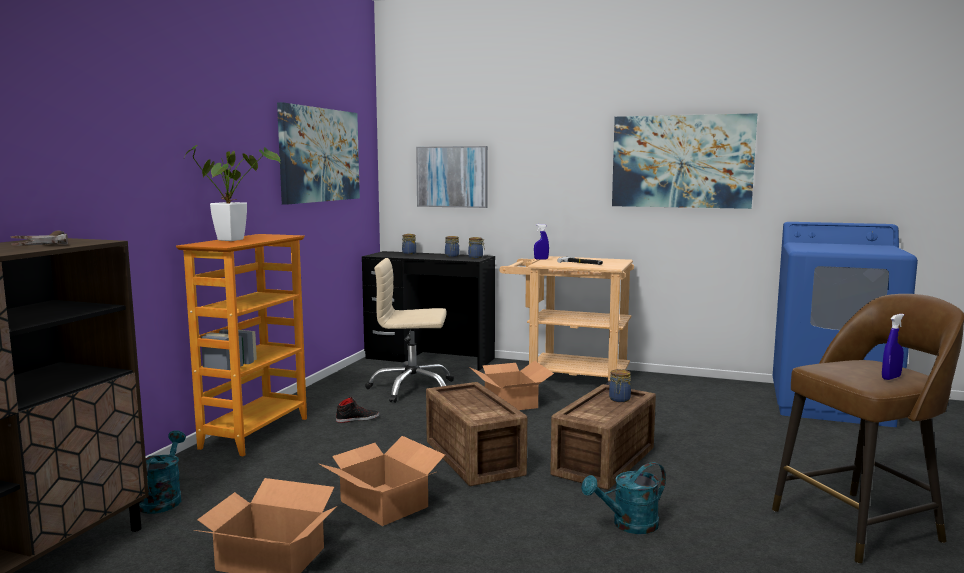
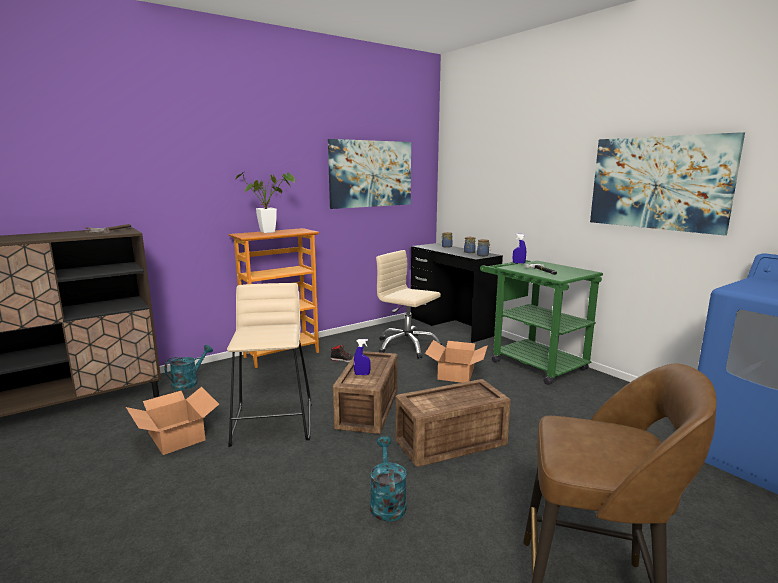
camera: 35 degrees right, 5 degrees up
cardboard box [319,436,445,526] -> beige stool [227,283,312,447]
picture [416,146,488,208] -> none
beige cart [499,256,634,385] -> green cart [480,260,603,385]
turquoise watering can [581,462,666,534] -> turquoise watering can turned 75 degrees clockwise [370,436,407,522]
jar [609,369,631,402] -> none
blue spray bottle [882,314,904,380] -> blue spray bottle moved to [354,339,371,375]

